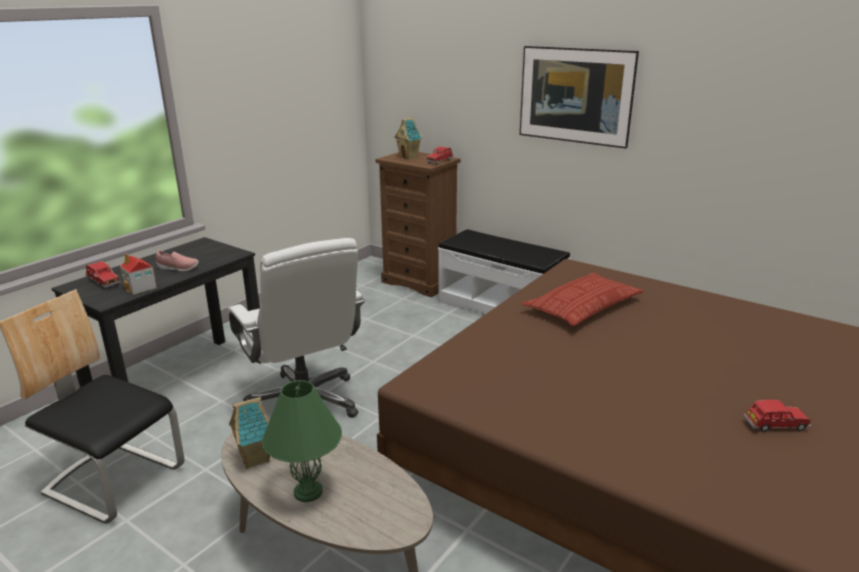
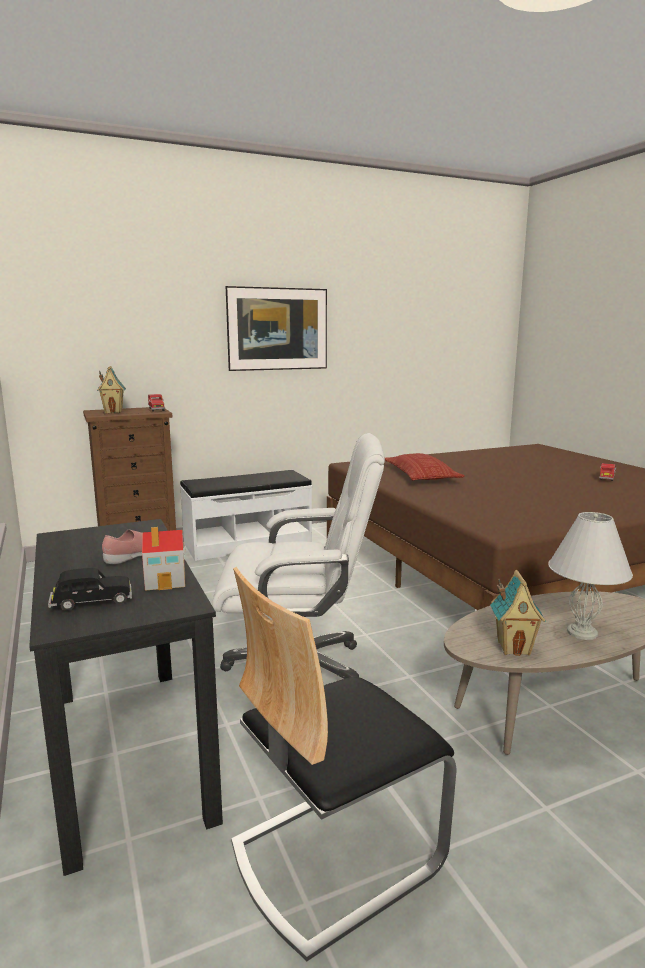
camera: 60 degrees left, 10 degrees down
red toy car [86,261,121,289] -> black toy car [48,568,132,611]
green table lamp [262,380,342,502] -> white table lamp [548,512,633,640]

